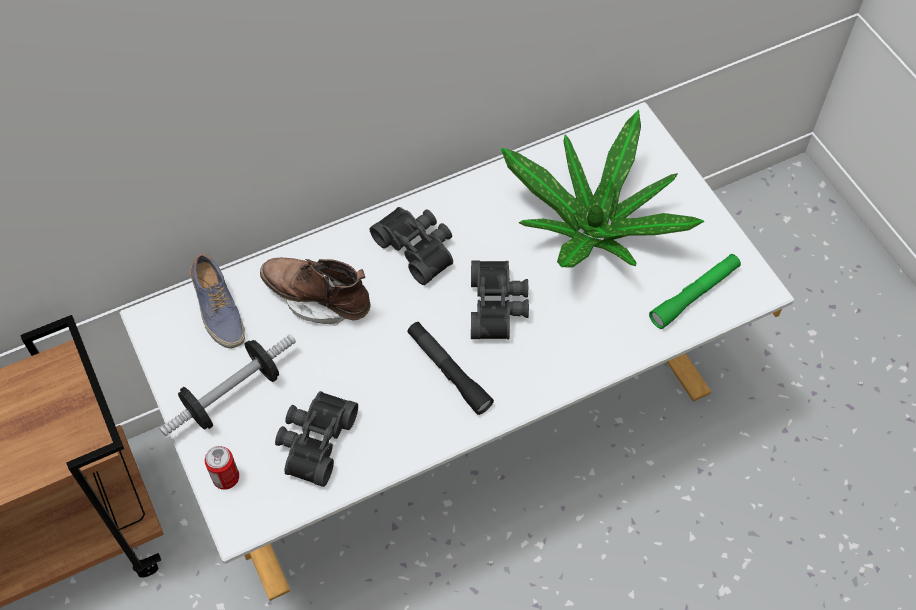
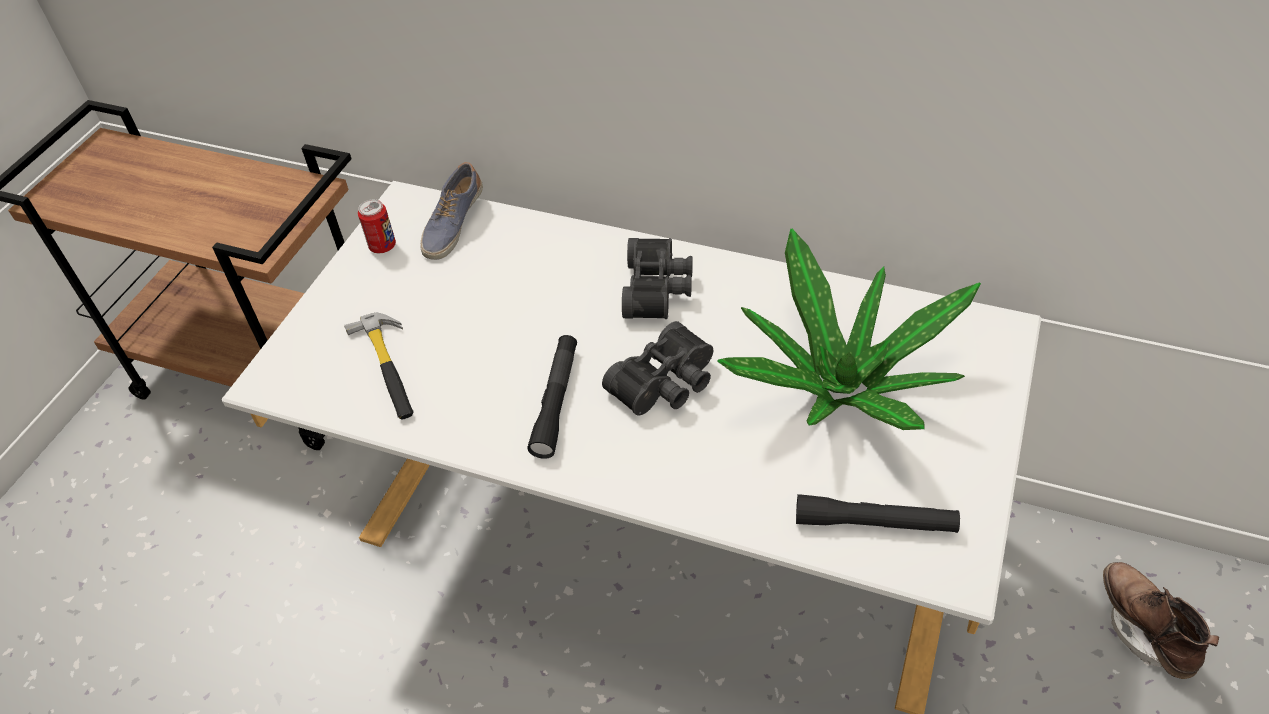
camera: 50 degrees right, 10 degrees down
dumbbell [159,334,296,437] -> none
can [205,446,239,490] -> can moved to [358,199,396,253]
brown boot [260,258,371,326] -> brown boot moved to [1103,562,1219,679]
black binoculars [275,391,358,487] -> hammer [344,313,414,419]
green flashlight [649,254,741,329] -> black flashlight [796,494,960,533]

